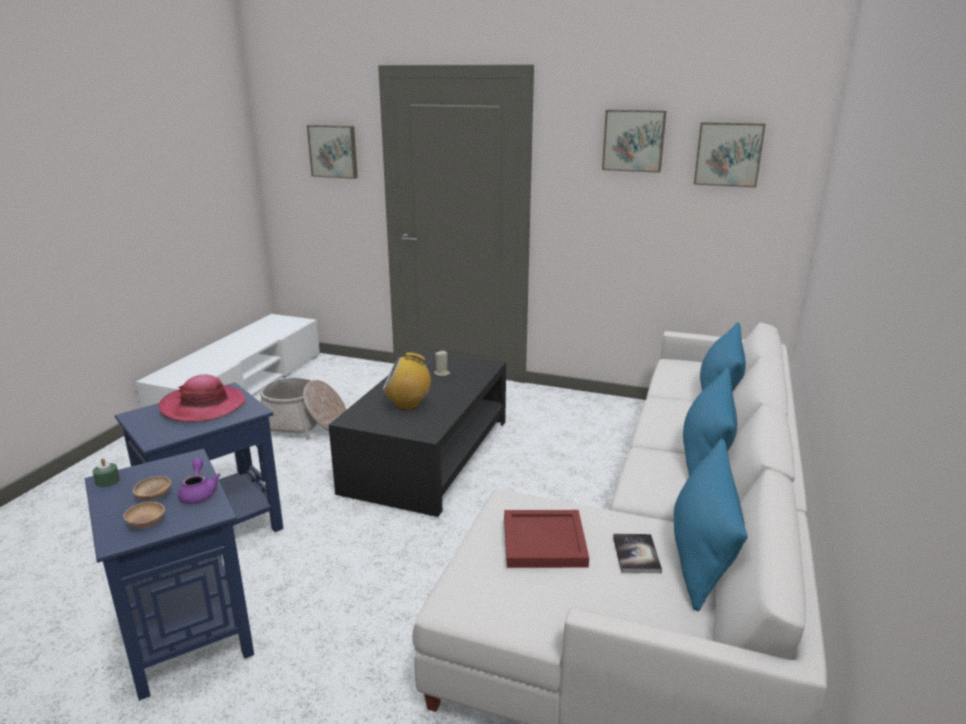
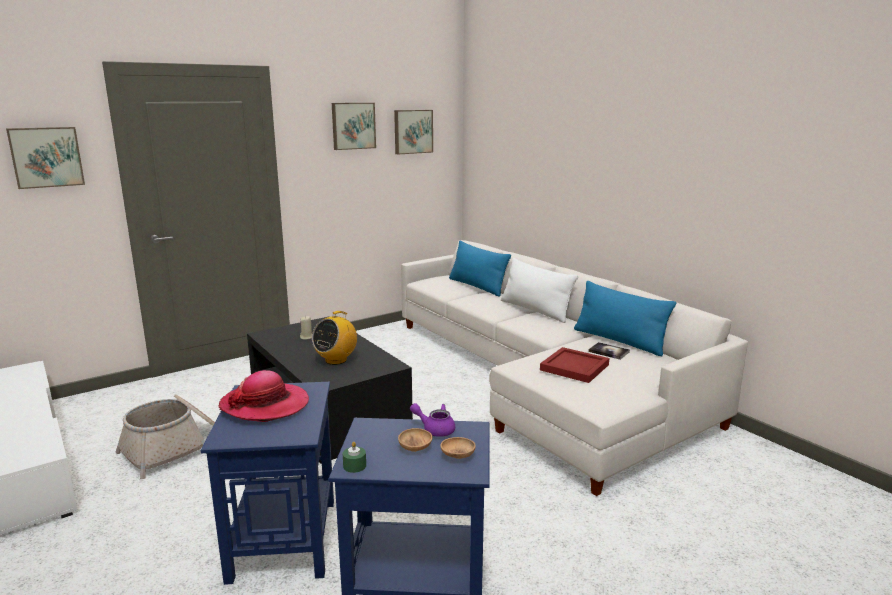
camera: 55 degrees left, 5 degrees down
blue pillow [683,368,737,476] -> white pillow [501,258,578,323]

